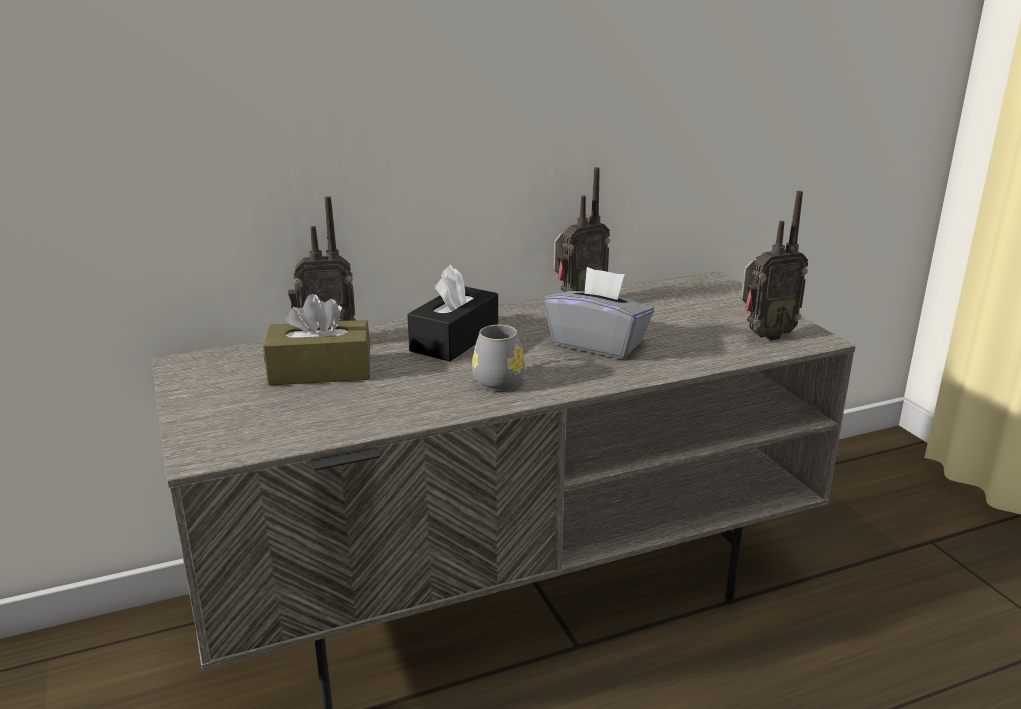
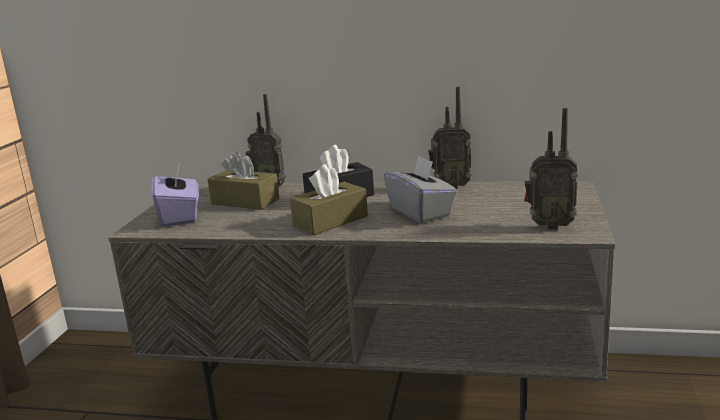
camera: 35 degrees right, 5 degrees down
grey mug [472,325,525,391] -> brown tissue box [290,164,368,235]
none -> purple tissue box [151,163,199,227]

